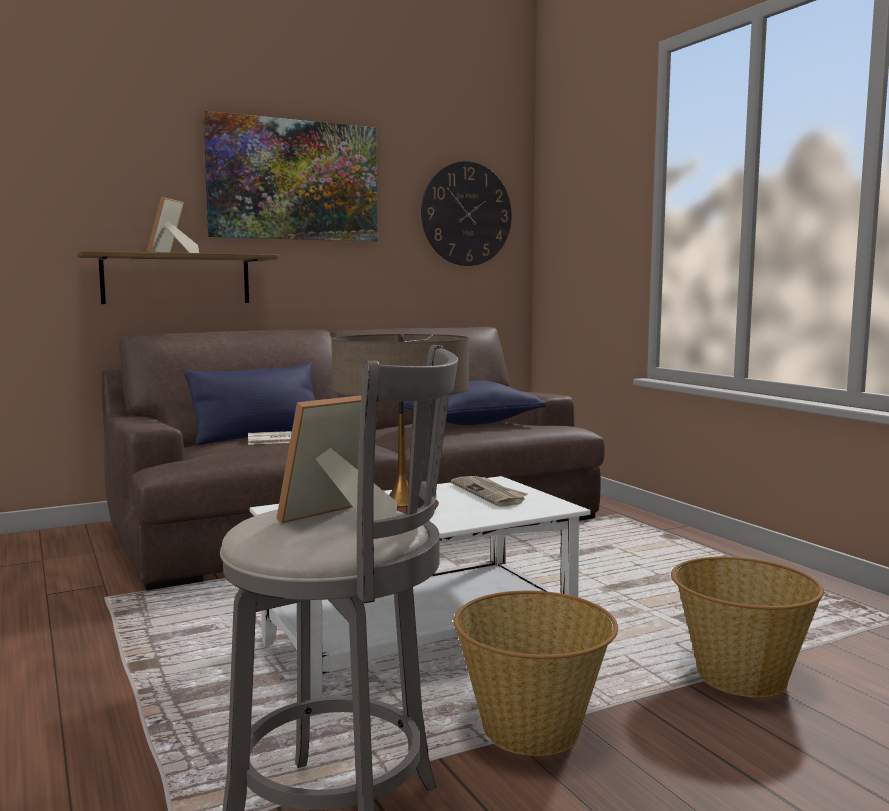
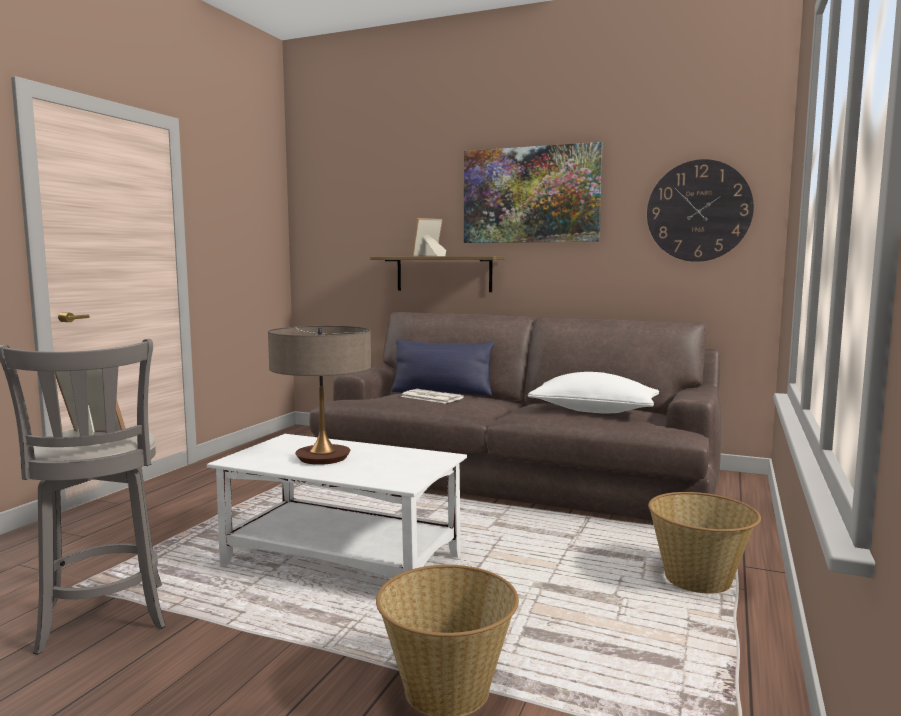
camera: 50 degrees right, 0 degrees up
blue pillow [403,381,546,425] -> white pillow [528,372,659,413]
newspaper [451,476,528,507] -> none
basket [453,591,618,756] -> basket moved to [648,492,761,594]

